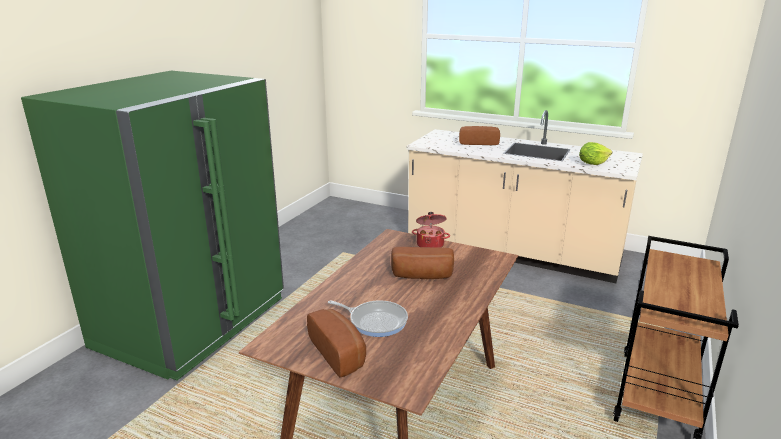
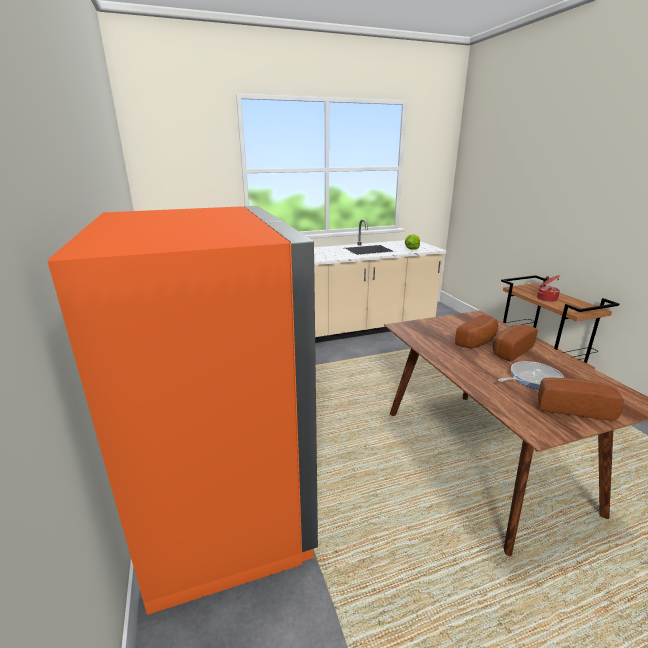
camera: 45 degrees left, 0 degrees up
green fridge [21,71,284,380] -> orange fridge [47,206,318,615]
cooking pot [412,212,450,248] -> cooking pot moved to [537,275,560,302]
bread [459,126,500,145] -> bread moved to [493,324,538,362]

